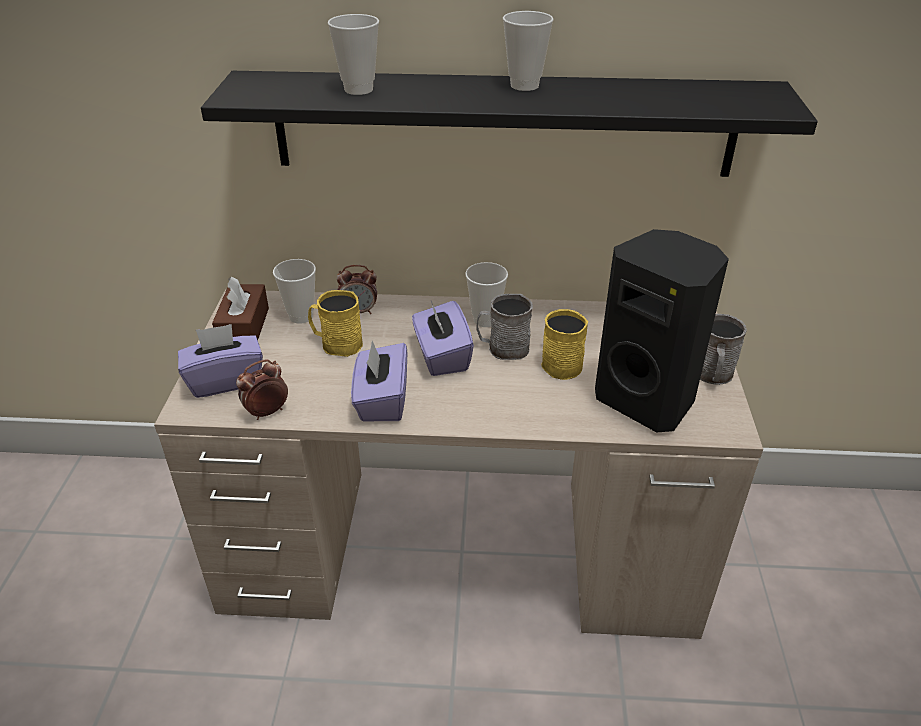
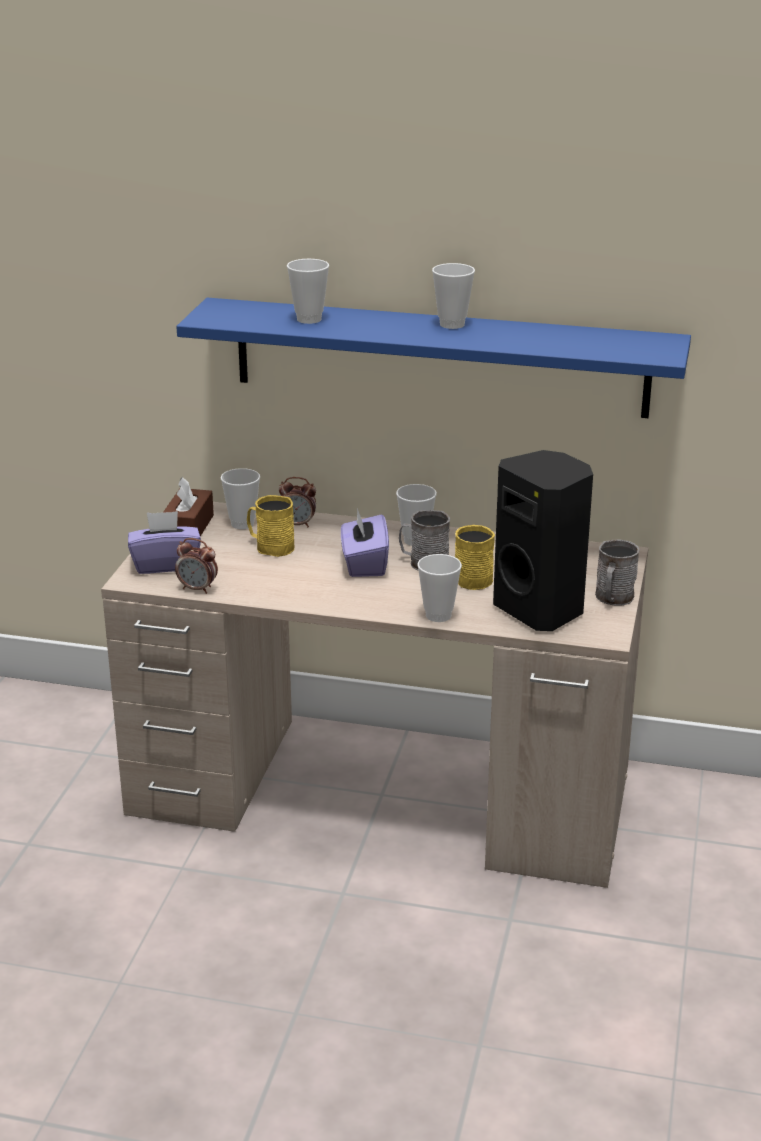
camera: 10 degrees right, 10 degrees down
black shelf [201,71,818,177] -> blue shelf [176,298,691,418]
alarm clock [236,359,288,420] -> alarm clock turned 135 degrees counterclockwise [175,538,218,594]
purple tissue box [351,341,407,421] -> none
none -> cup [417,554,462,622]

